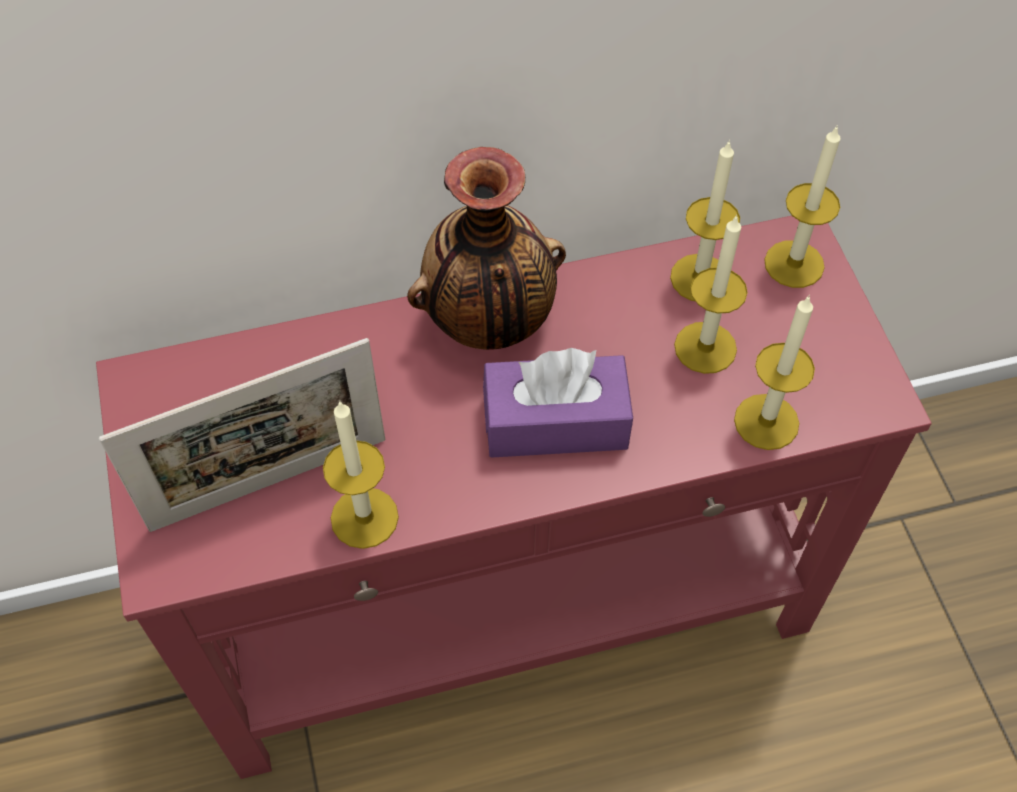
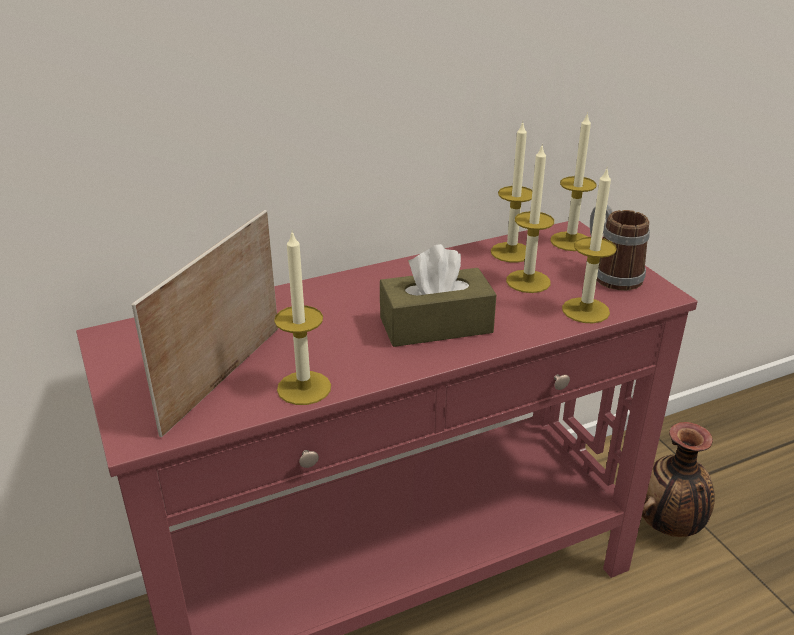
camera: 10 degrees left, 25 degrees down
picture frame [99,338,385,532] -> picture frame turned 150 degrees clockwise [132,210,278,437]
vase [407,147,566,350] -> vase moved to [642,422,715,537]
purple tissue box [483,348,633,458] -> brown tissue box [380,244,497,347]
none -> mug [590,205,650,290]

